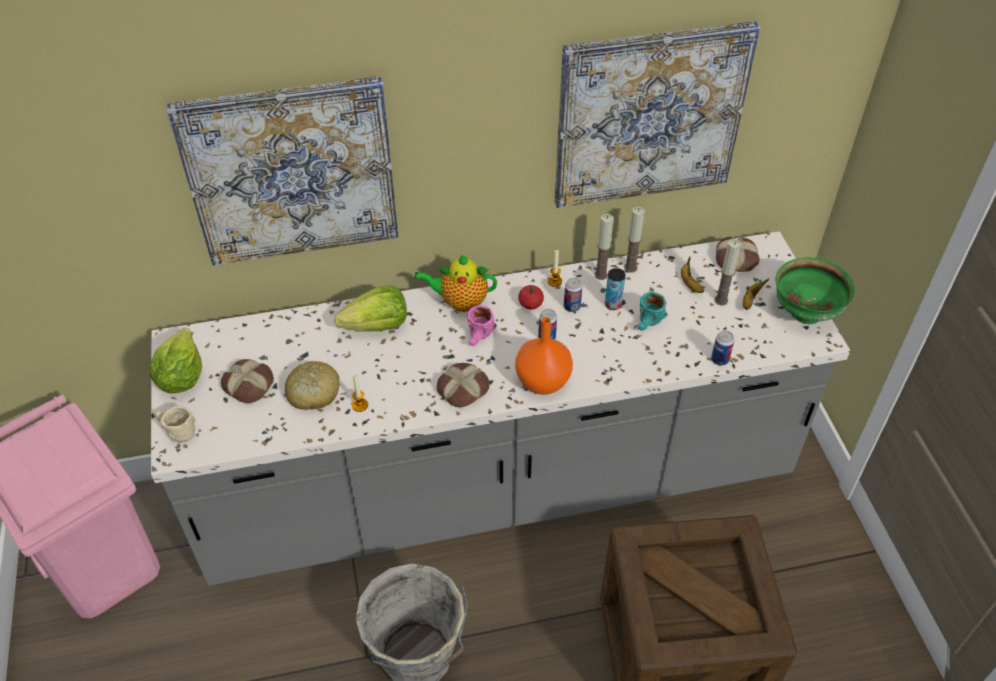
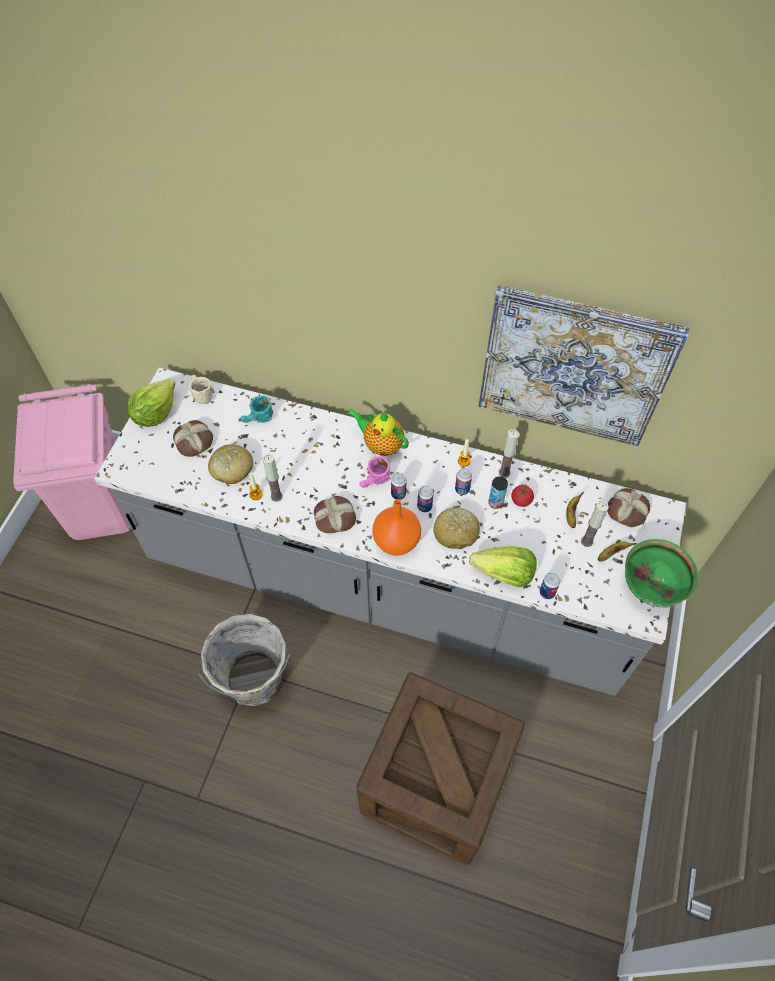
camera: 30 degrees right, 10 degrees up
beige mug [155,406,196,443] -> beige mug moved to [189,375,214,404]
picture [167,76,398,265] -> none
lettuce [334,285,407,332] -> lettuce moved to [469,546,537,587]
tomato [518,285,544,309] -> tomato moved to [511,485,534,507]
candle [624,207,645,273] -> candle moved to [263,454,283,501]
turquoise mug [638,292,668,331] -> turquoise mug moved to [240,395,273,423]
none -> can [391,473,406,500]
none -> bread [434,507,480,549]

